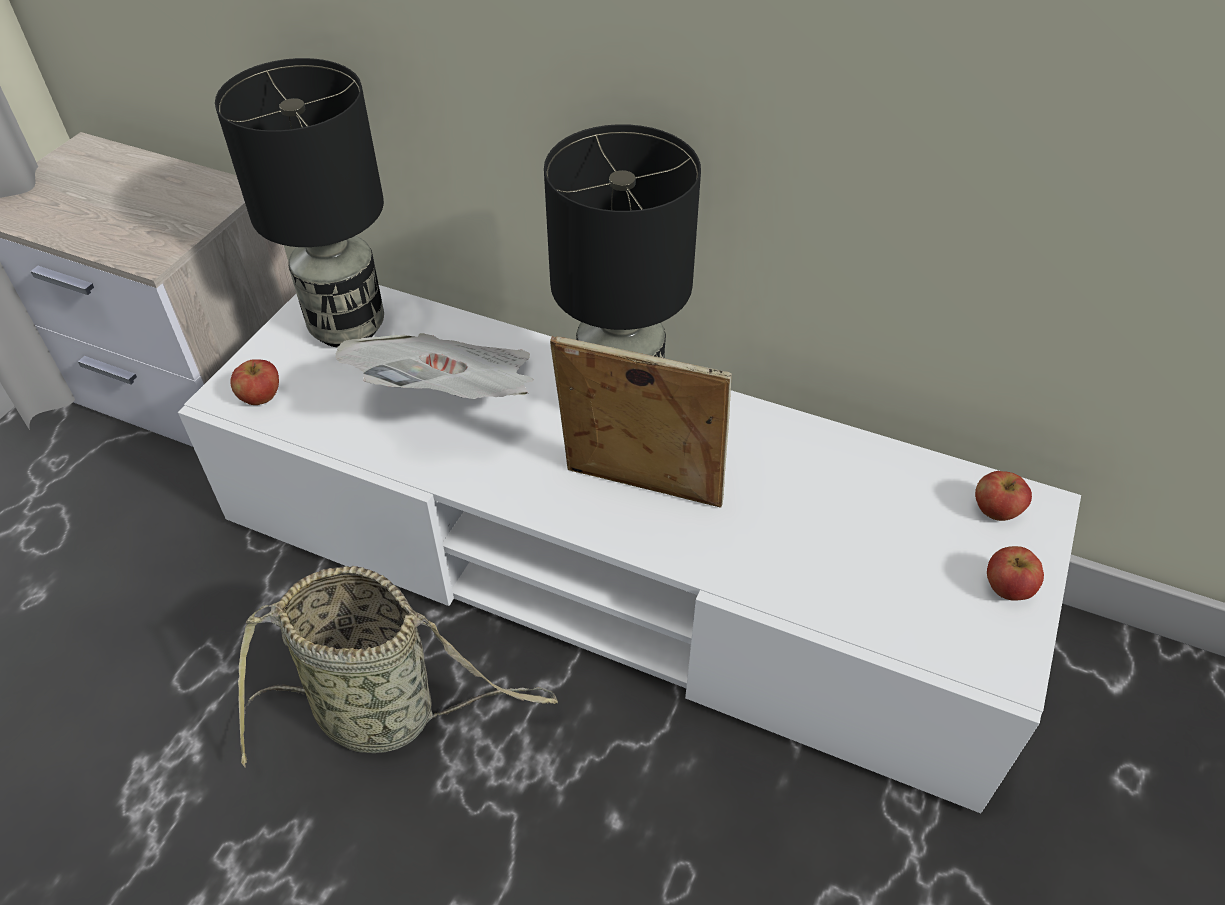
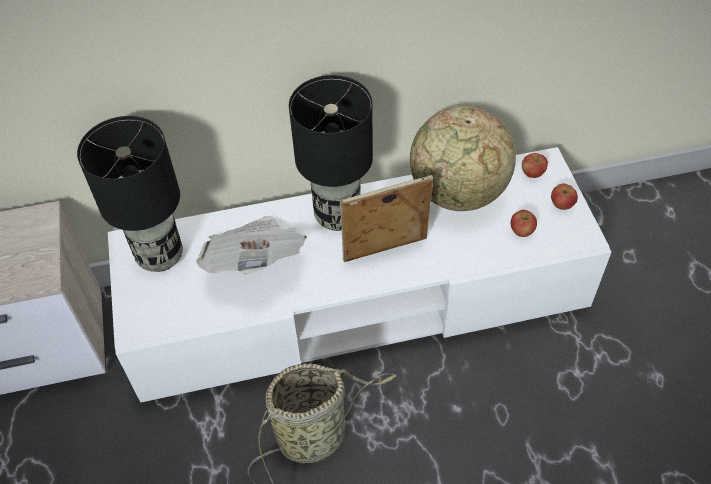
camera: 35 degrees left, 5 degrees up
apple [230,359,279,405] -> apple moved to [511,210,537,237]
none -> globe [410,106,516,211]

